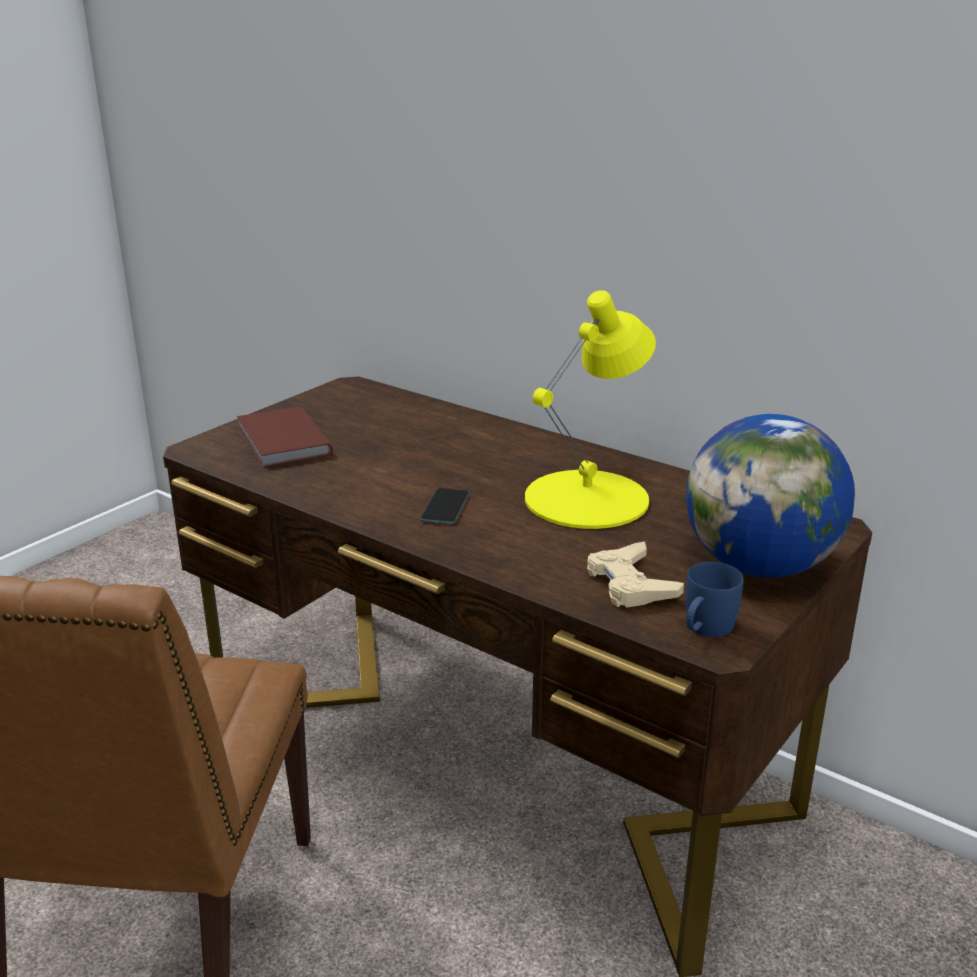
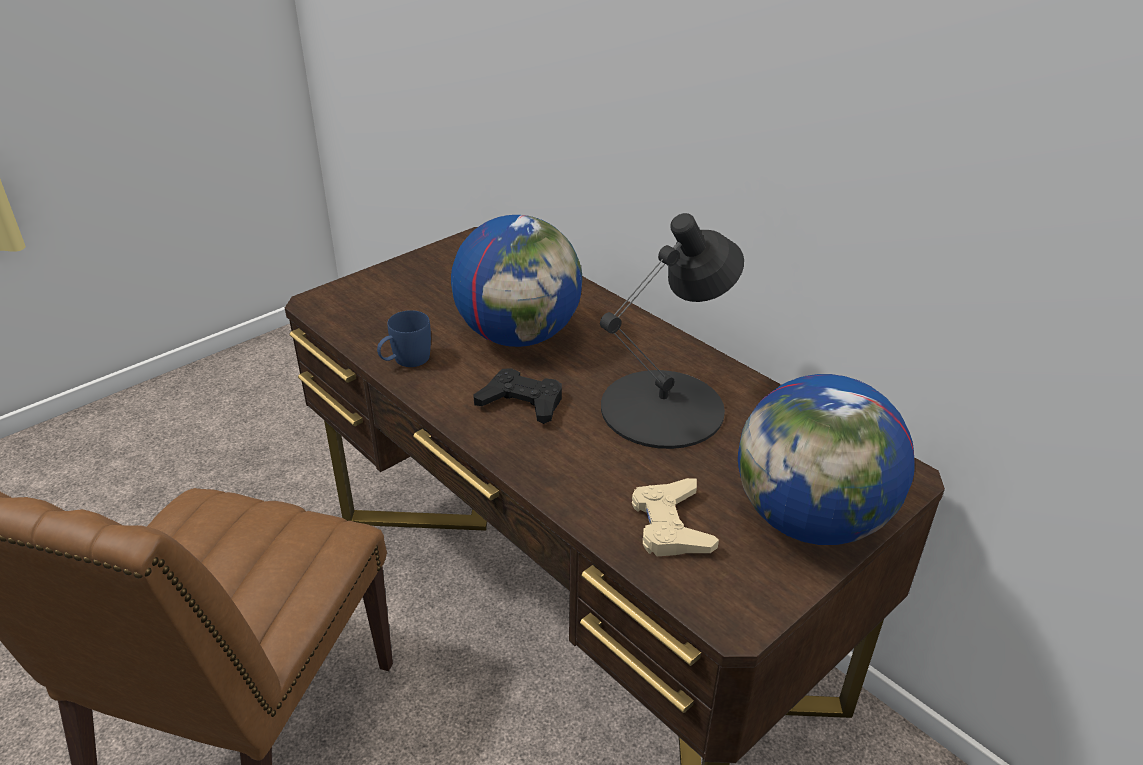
camera: 10 degrees right, 10 degrees up
brown book [237,406,332,467] -> none
phone [420,488,469,525] -> black game controller [473,368,562,424]
yellow table lamp [525,290,656,529] -> black table lamp [600,213,744,449]
blue mug [686,562,744,637] -> blue mug moved to [377,310,431,367]
none -> globe [451,215,582,347]

